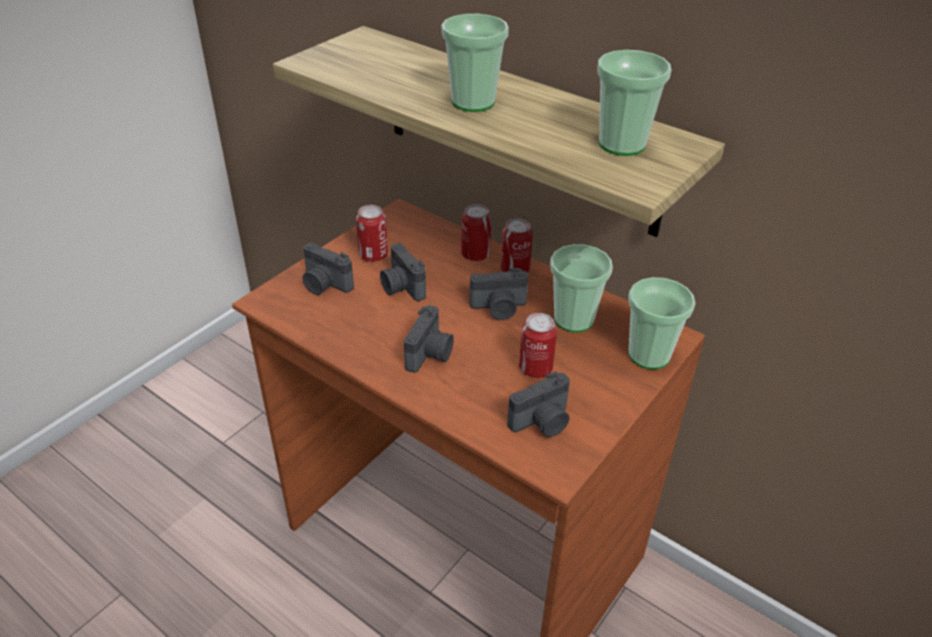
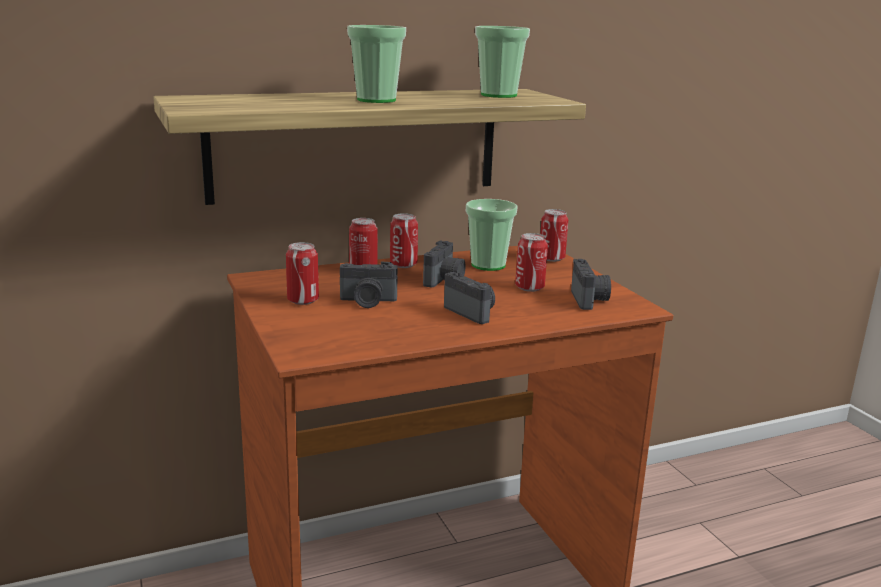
camera: 60 degrees left, 20 degrees down
camera [303,243,354,295] -> none
cup [628,277,696,369] -> can [540,209,568,262]

